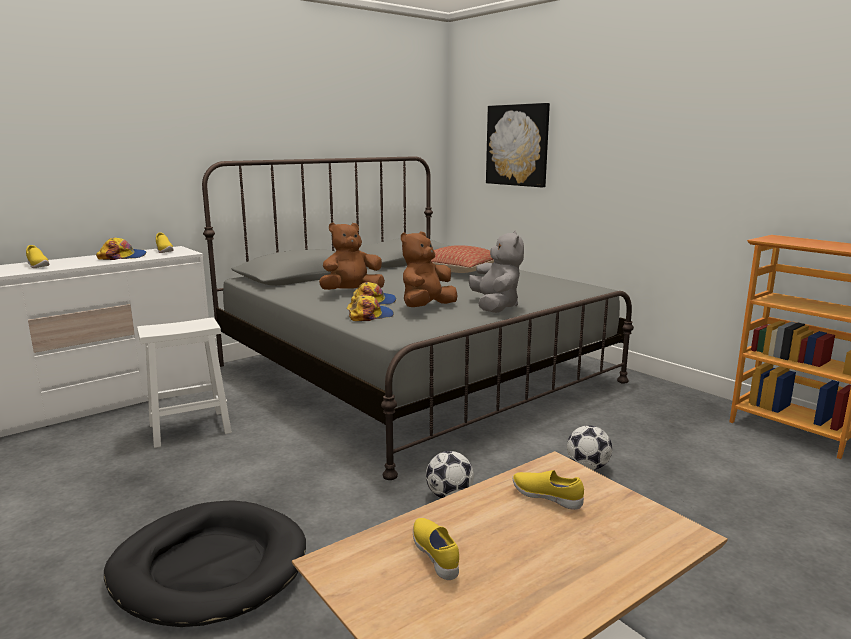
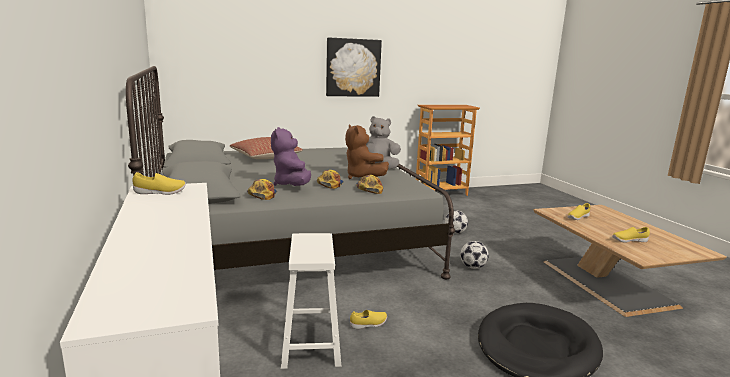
camera: 70 degrees left, 0 degrees up
yellow shoe [26,245,49,268] -> yellow shoe moved to [350,310,387,329]
cap [96,238,146,260] -> cap moved to [247,179,277,200]
brown plush toy [319,223,385,290] -> purple plush toy [271,127,311,186]
picture [486,103,550,188] -> picture moved to [326,37,382,97]

